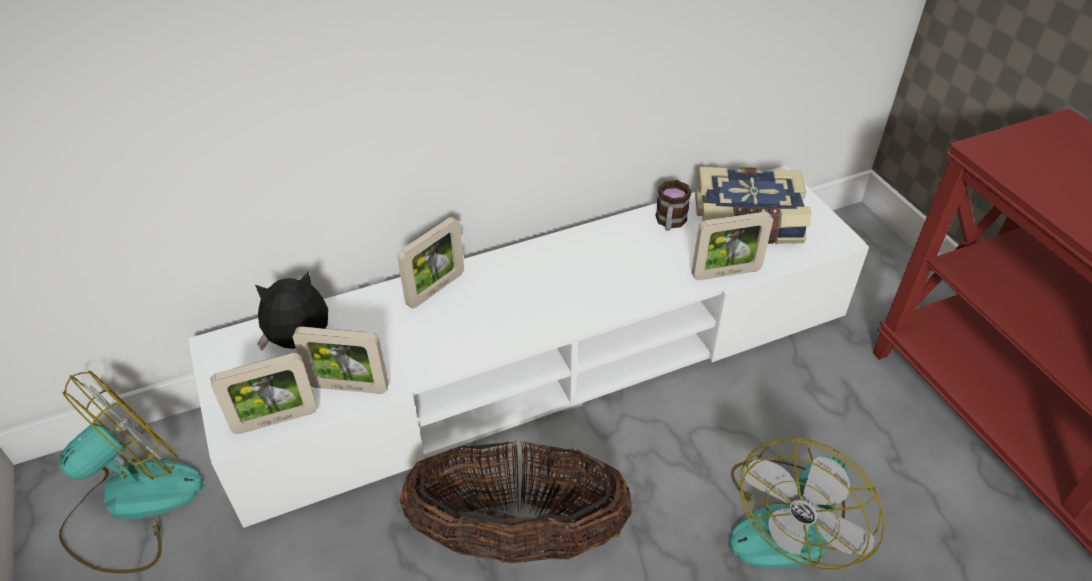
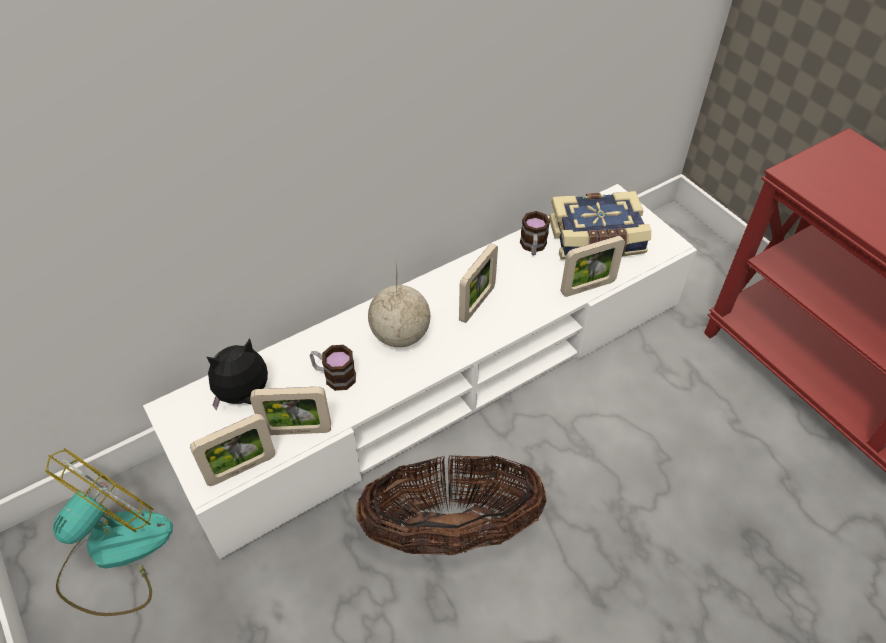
camera: 10 degrees left, 5 degrees up
picture frame [397,217,464,308] -> picture frame moved to [459,244,498,323]
fan [729,438,885,570] -> none
none -> mug [310,345,356,391]
none -> globe [368,263,430,347]

